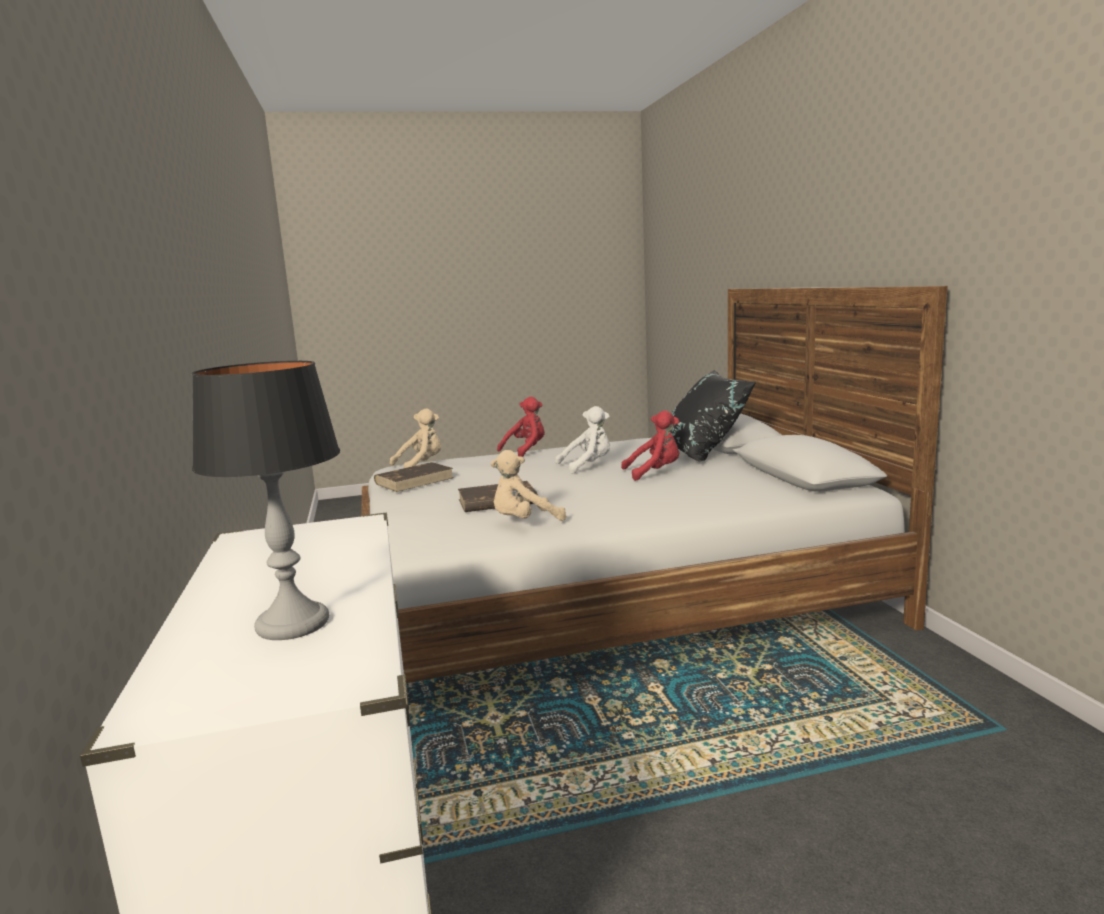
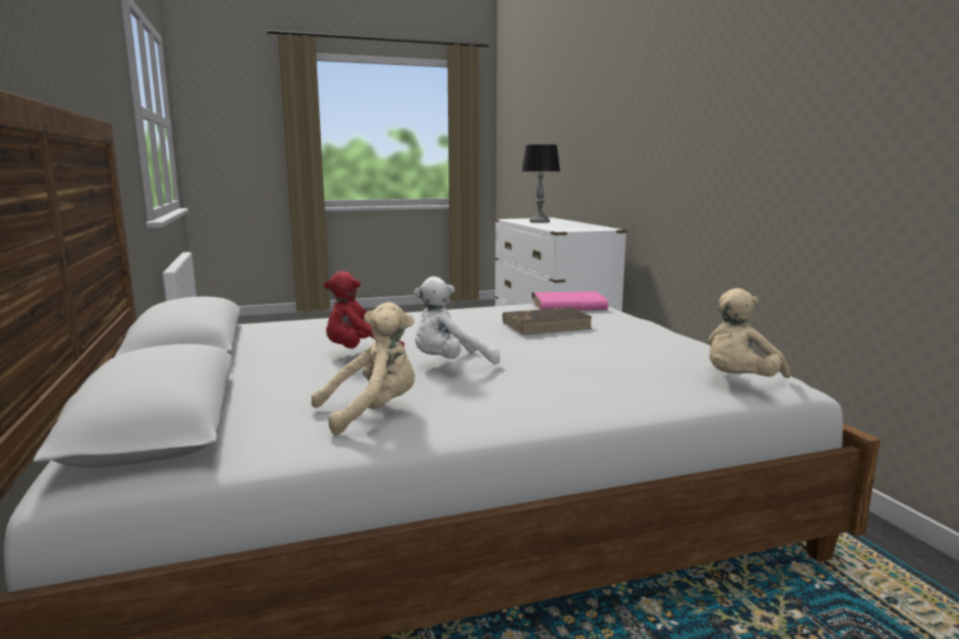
camera: 175 degrees right, 0 degrees up
brown book [374,462,453,492] -> none
beige plush toy [490,450,566,521] -> beige plush toy moved to [311,302,415,435]
red plush toy [497,397,545,457] -> none
black pillow [671,370,756,462] -> none
none -> pink book [534,291,608,310]

